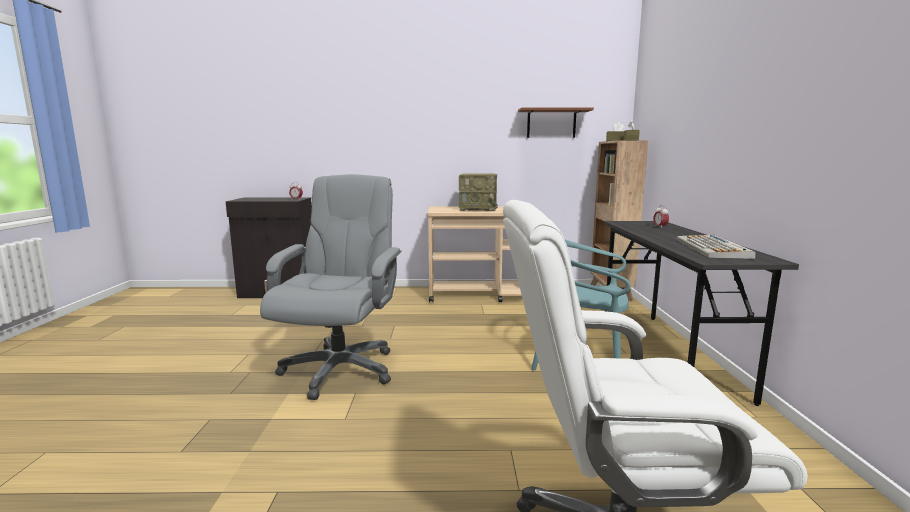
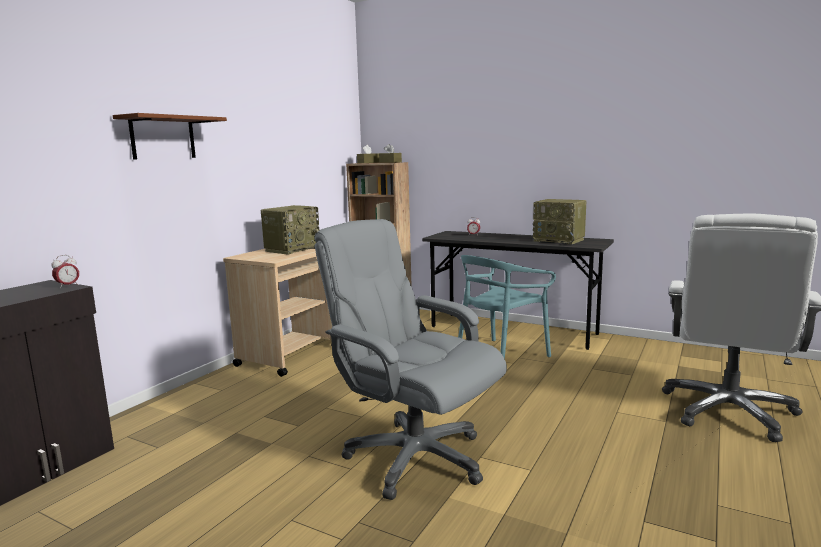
camera: 60 degrees left, 0 degrees up
brown shelf [518,107,594,138] -> brown shelf moved to [113,113,227,160]
keyboard [677,235,756,259] -> radio [533,199,587,244]

